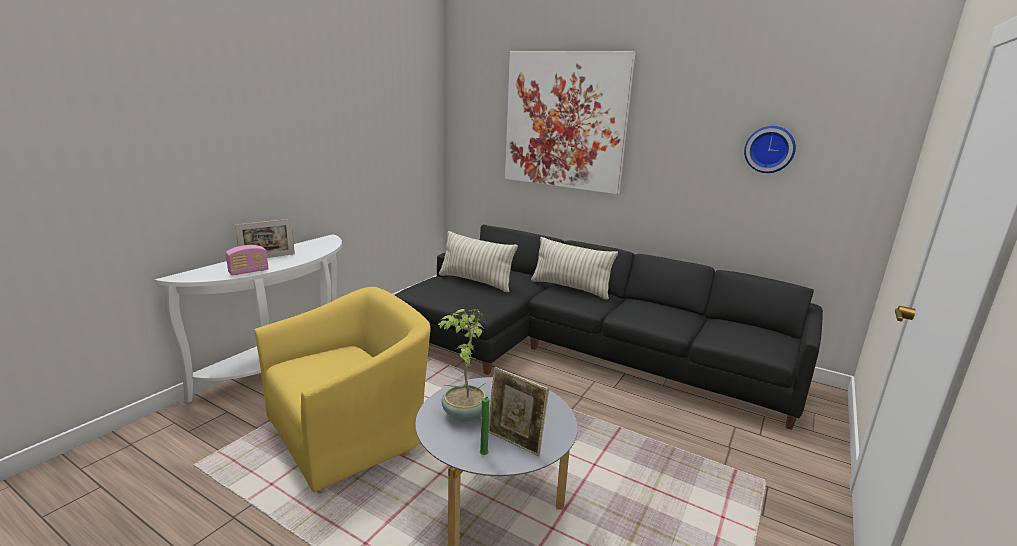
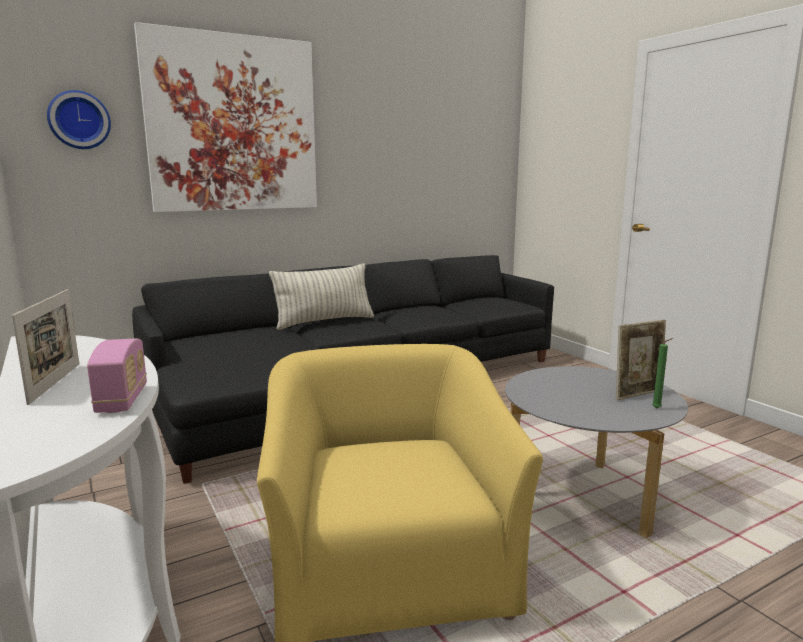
camera: 60 degrees left, 5 degrees down
potted plant [438,309,487,422] -> none
pillow [439,231,518,292] -> none
wall clock [744,126,796,173] -> wall clock moved to [47,90,111,149]

